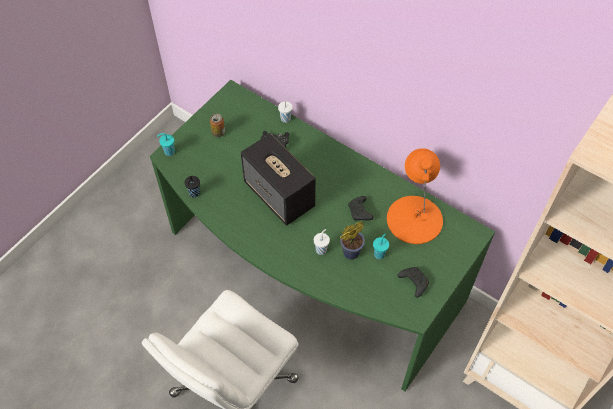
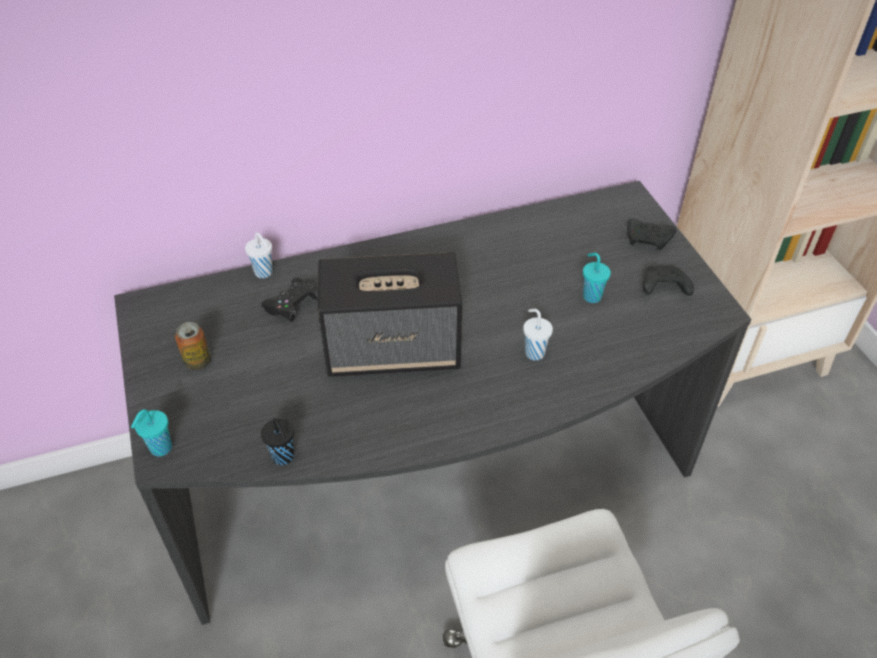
camera: 55 degrees left, 10 degrees down
green desk [150,80,495,391] -> grey desk [114,181,752,625]
potted plant [340,222,365,260] -> none
black game controller [348,196,373,221] -> black game controller moved to [627,219,676,250]
orange table lamp [387,148,443,244] -> none

